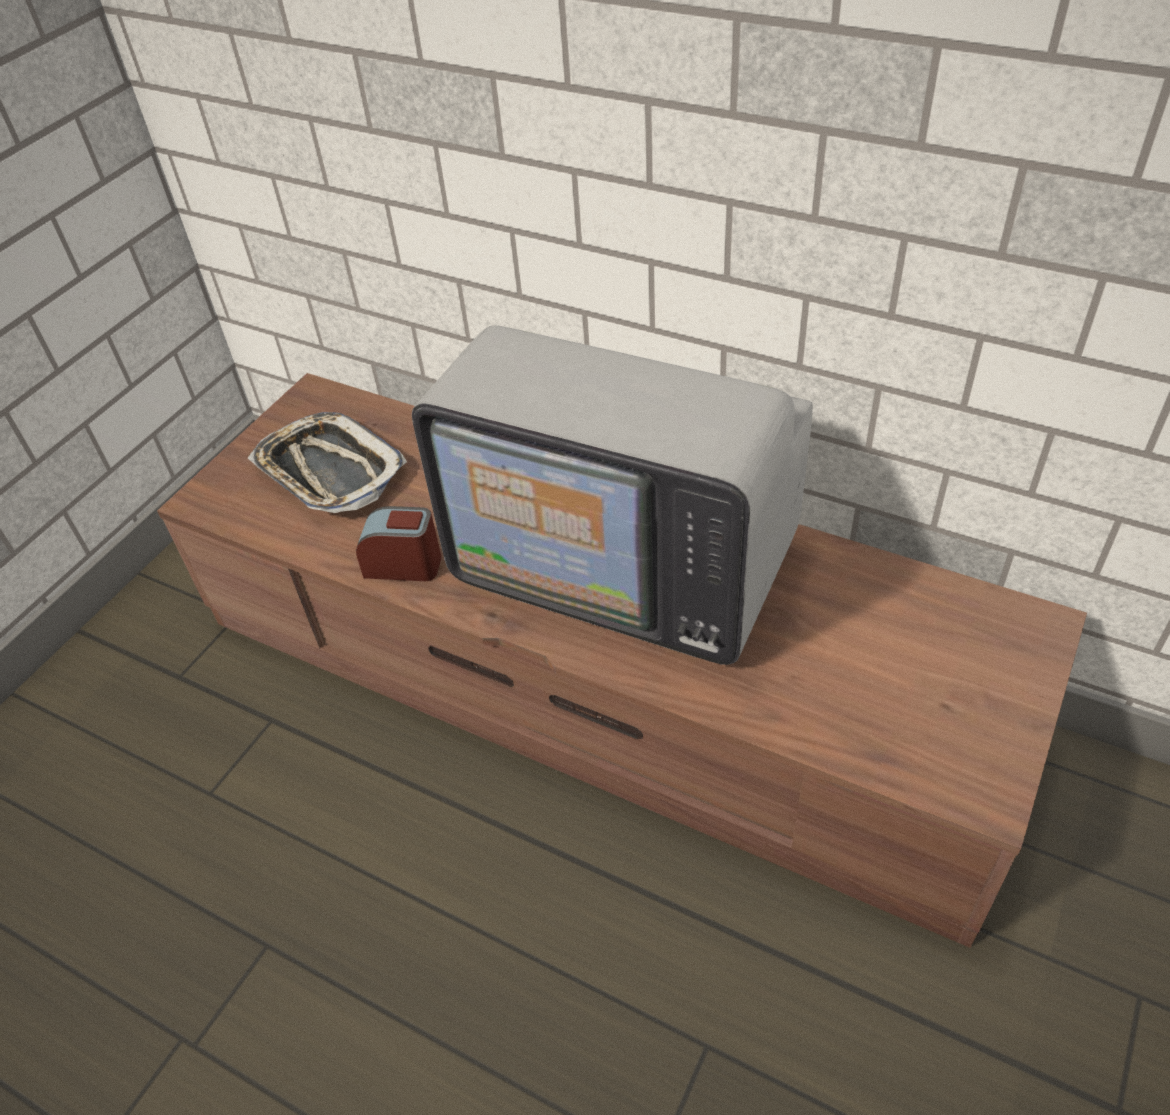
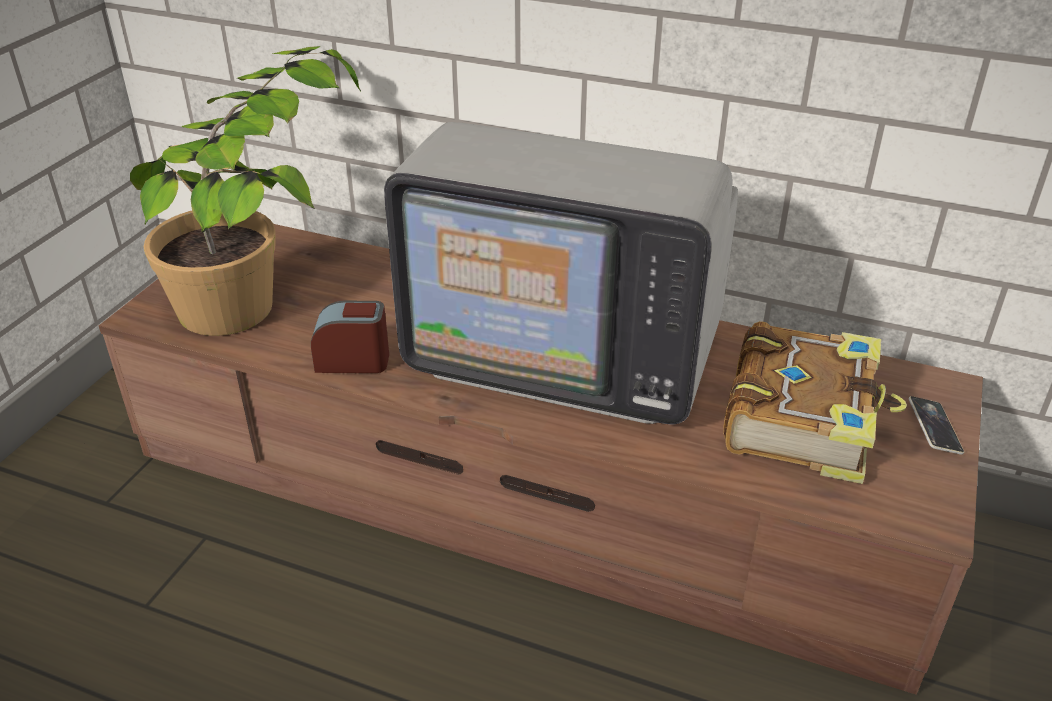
camera: 10 degrees left, 10 degrees down
tray [248,412,407,513] -> potted plant [130,46,361,336]
none -> book [723,321,907,484]
none -> phone [909,396,964,455]

